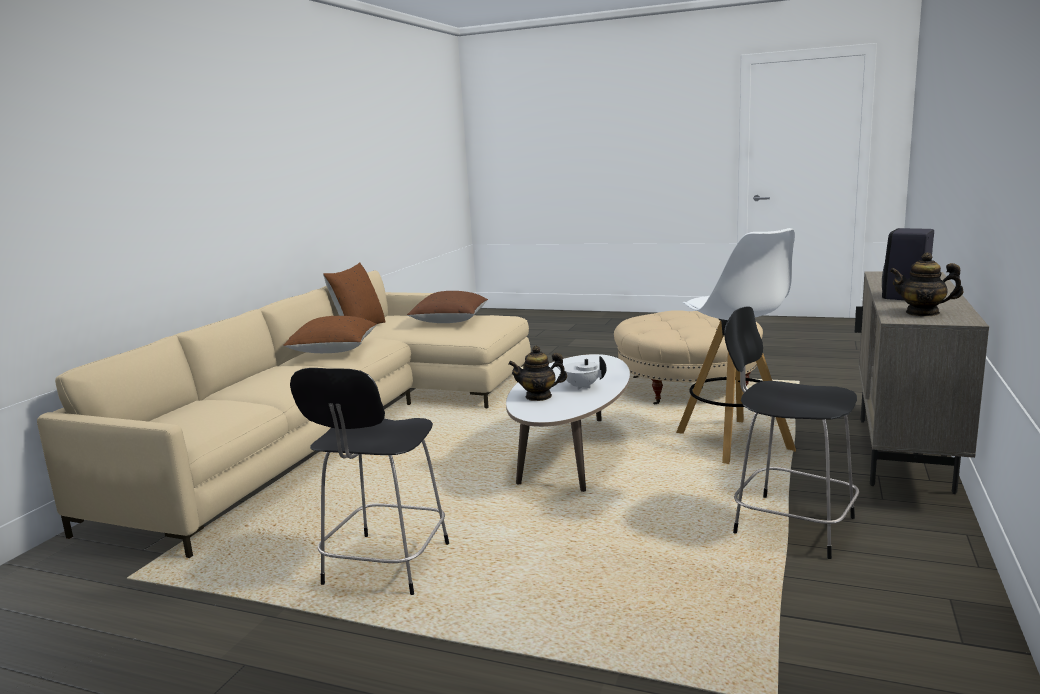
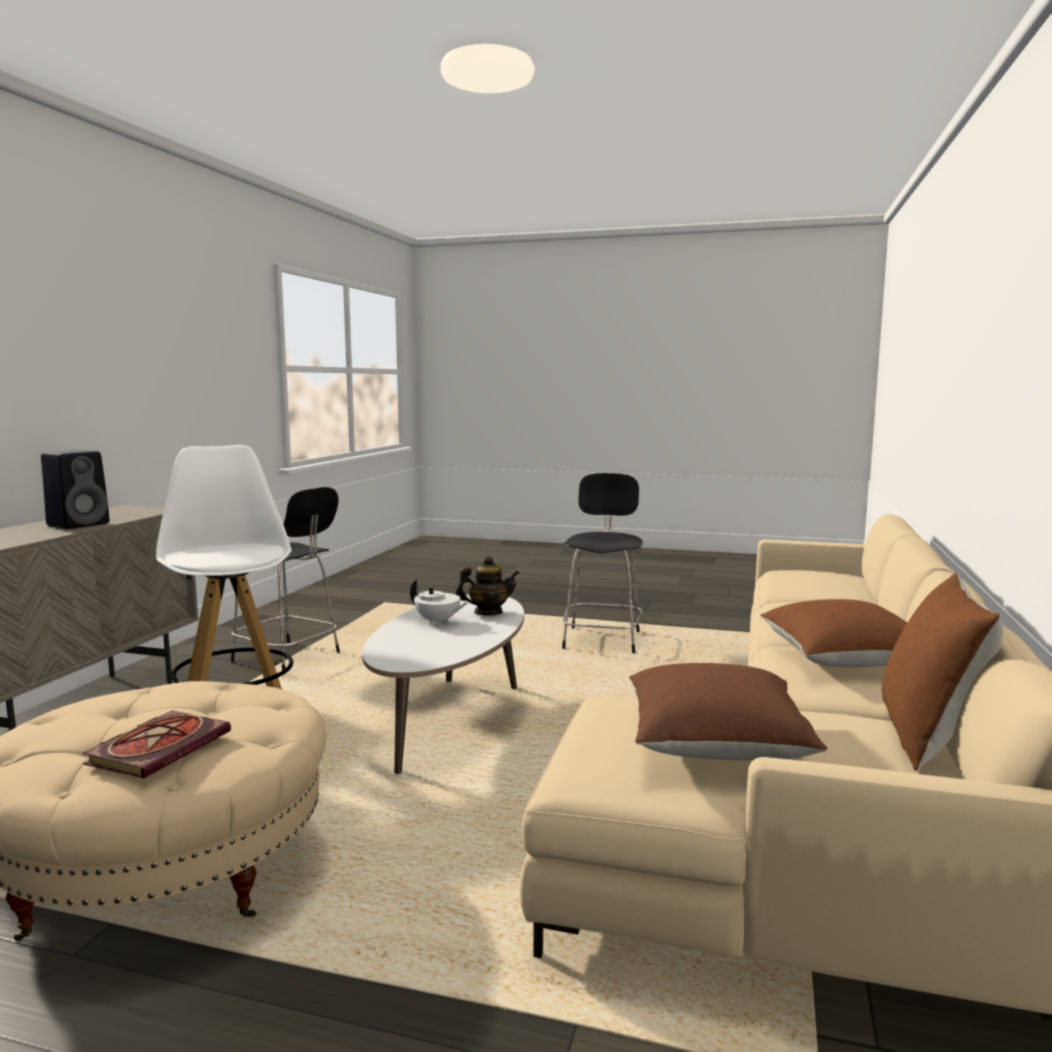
camera: 175 degrees right, 5 degrees down
teapot [889,253,963,316] -> none
none -> book [82,710,231,778]

